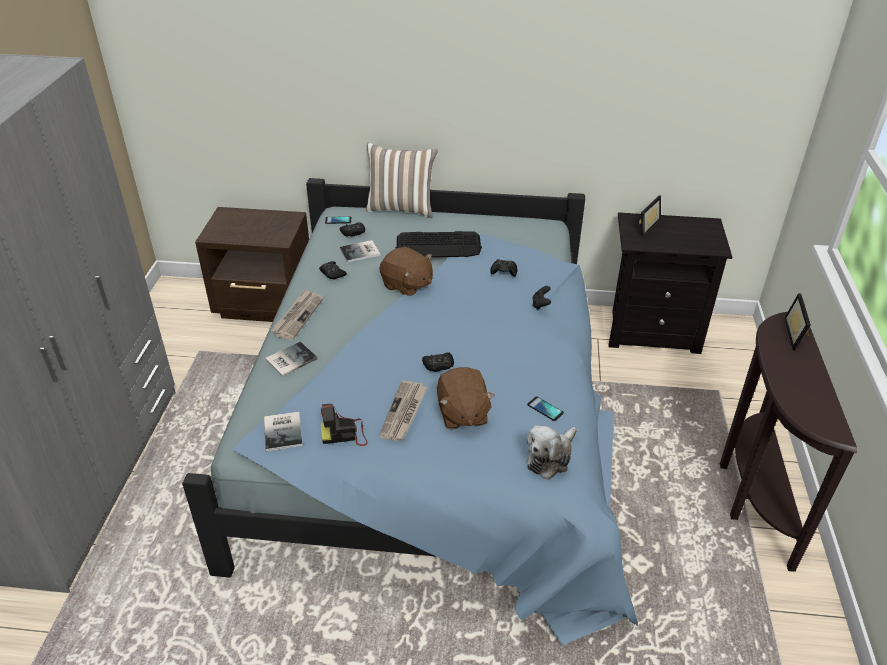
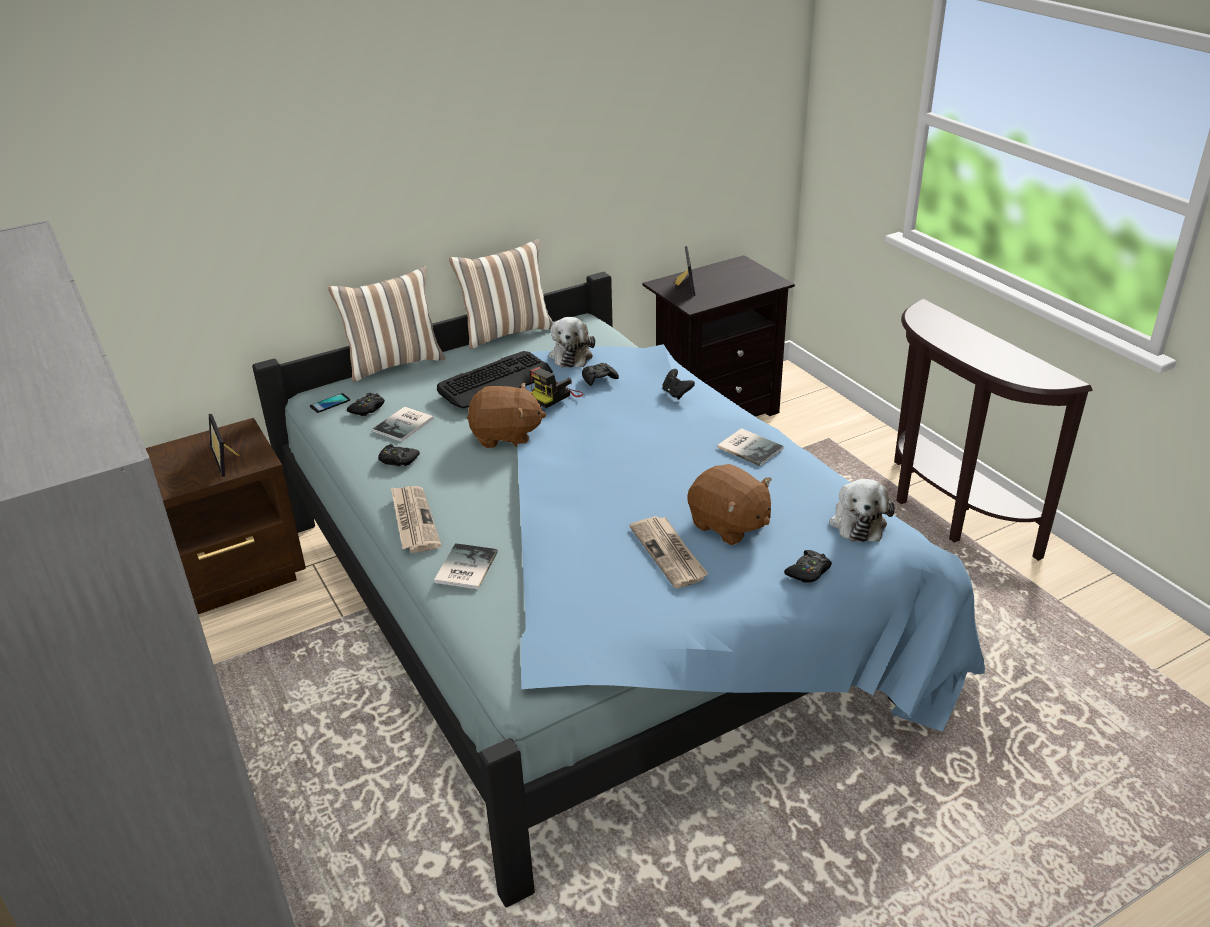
camera: 35 degrees left, 5 degrees down
book [264,412,303,451] -> book moved to [717,428,784,466]
camera [321,404,367,446] -> camera moved to [529,367,584,408]
black game controller [422,352,454,372] -> black game controller moved to [784,550,832,583]
phone [527,396,564,421] -> none
picture frame [784,293,811,350] -> picture frame moved to [209,414,239,477]
none -> pillow [449,239,553,349]
none -> plush toy [549,317,595,368]

